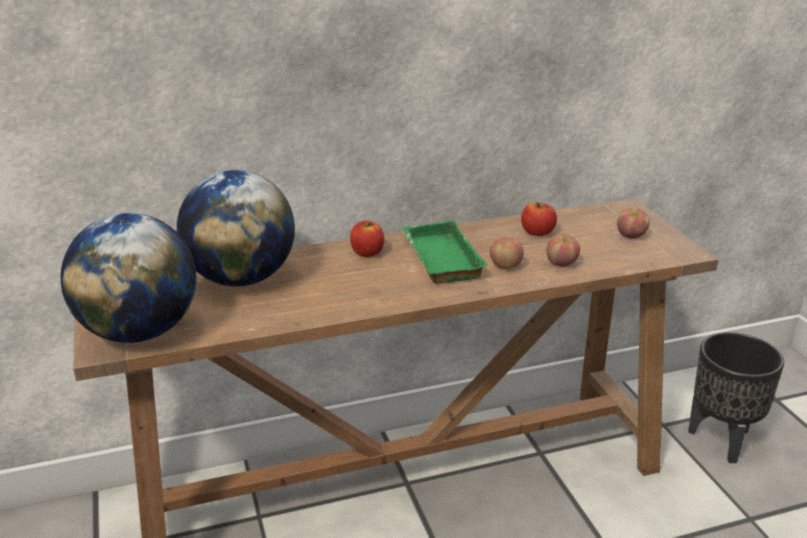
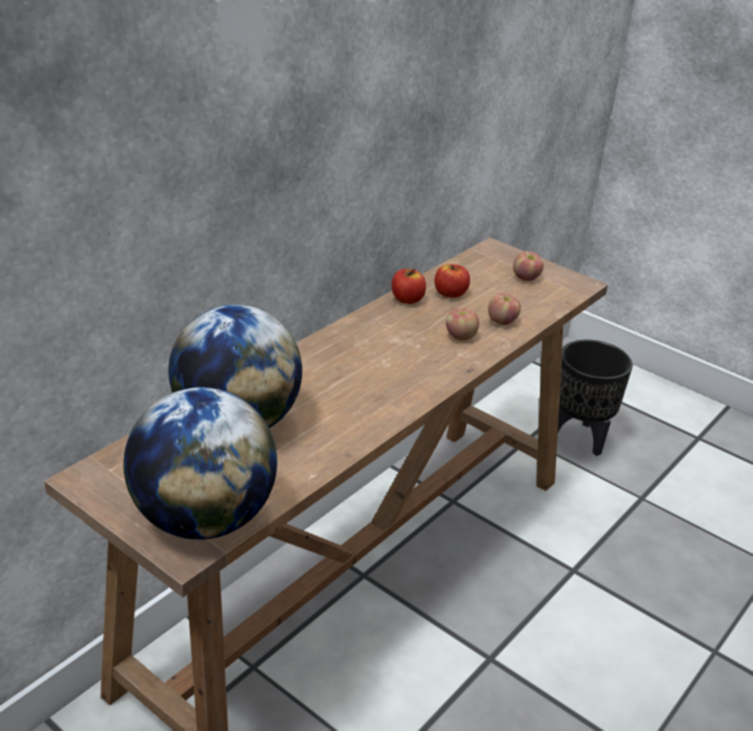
camera: 35 degrees left, 5 degrees up
apple [350,221,384,257] -> apple moved to [392,269,426,304]
green tray [402,220,488,284] -> none

